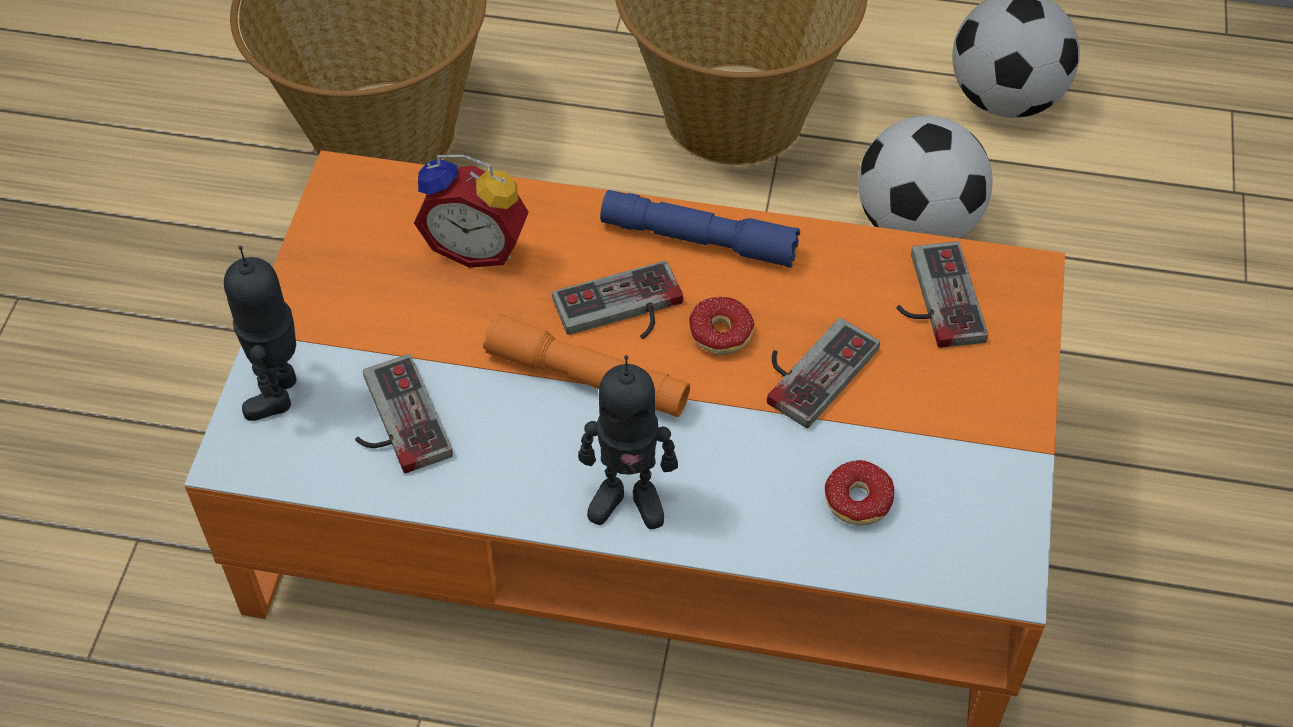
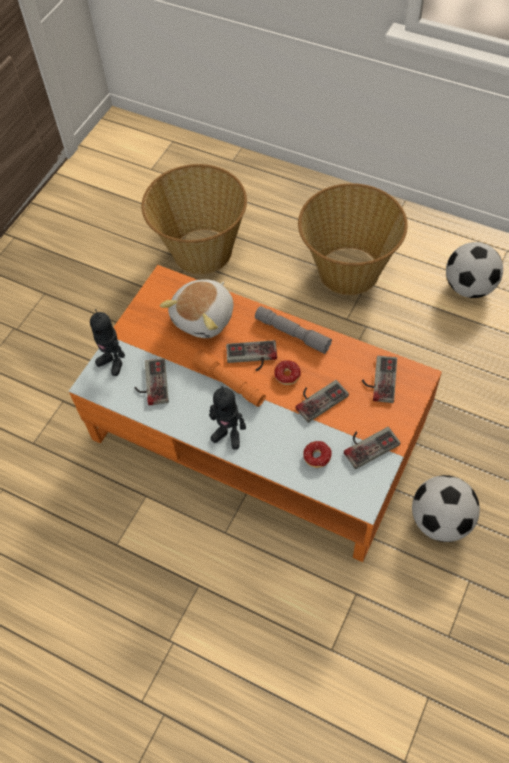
camera: 20 degrees right, 5 degrees up
toy robot [224,246,296,421] -> toy robot turned 75 degrees counterclockwise [90,309,125,376]
alarm clock [414,155,529,268] -> plush toy [160,279,233,338]
blue flashlight [600,190,800,268] -> grey flashlight [255,306,332,354]
football [858,116,993,239] -> football moved to [412,475,480,542]
none -> game controller [344,427,400,469]

